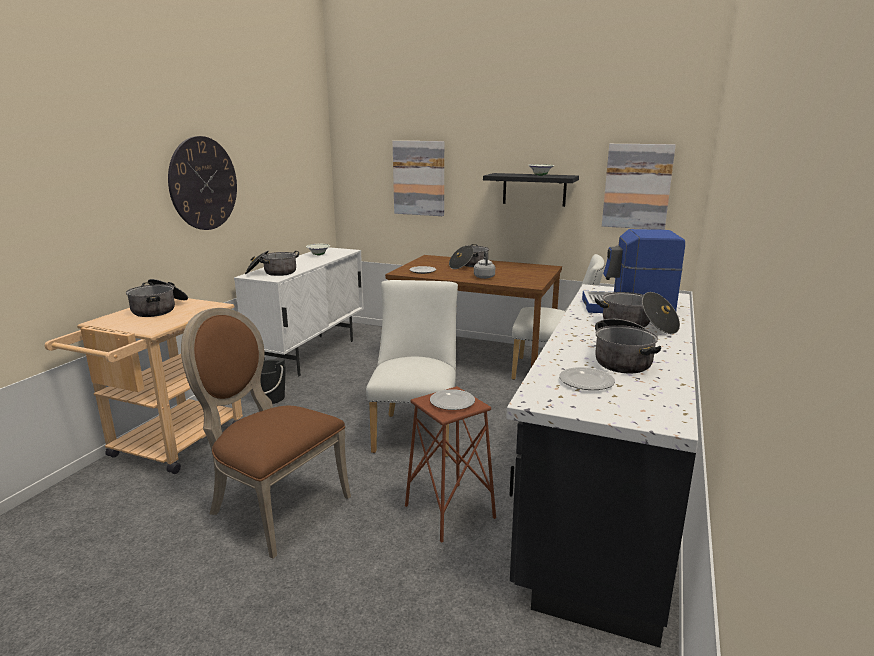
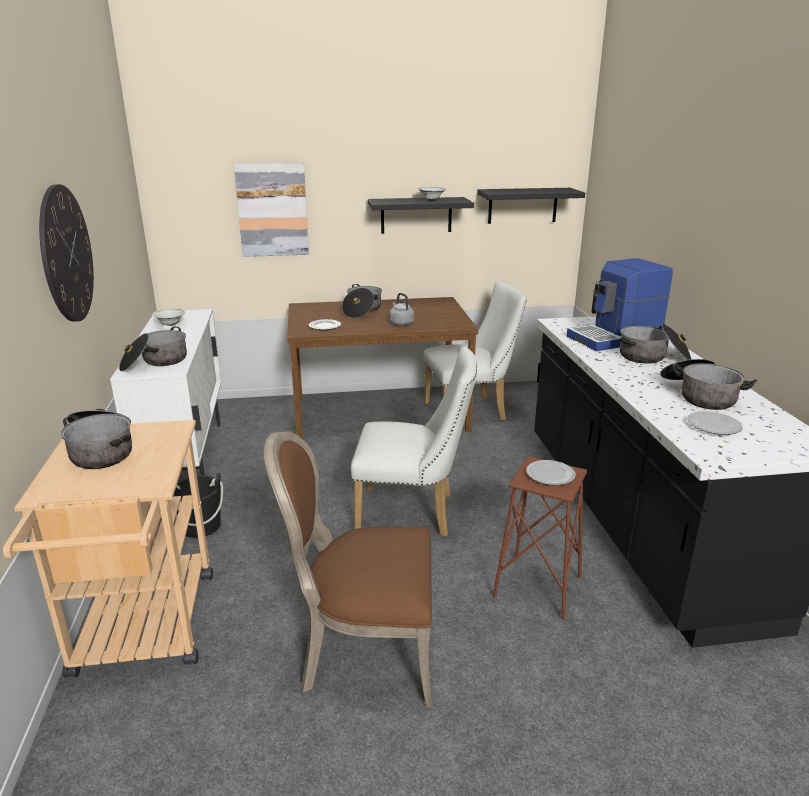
camera: 30 degrees left, 5 degrees up
white chair [366,280,458,457] -> white chair turned 120 degrees clockwise [351,347,477,537]
picture [602,144,676,230] -> black shelf [477,188,585,224]

